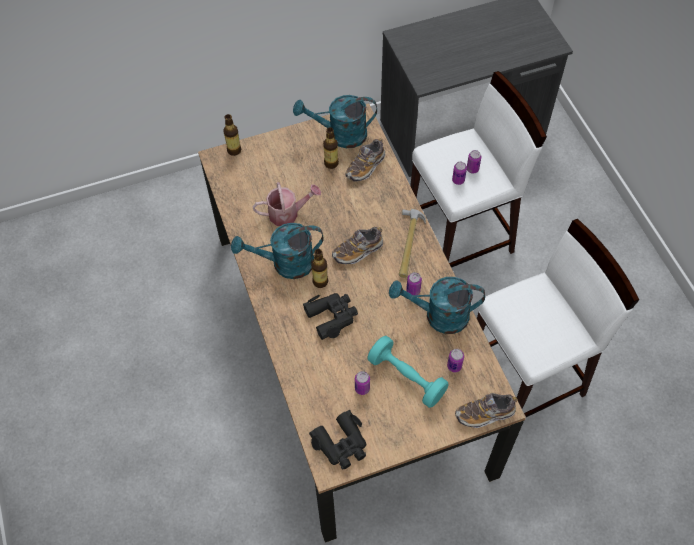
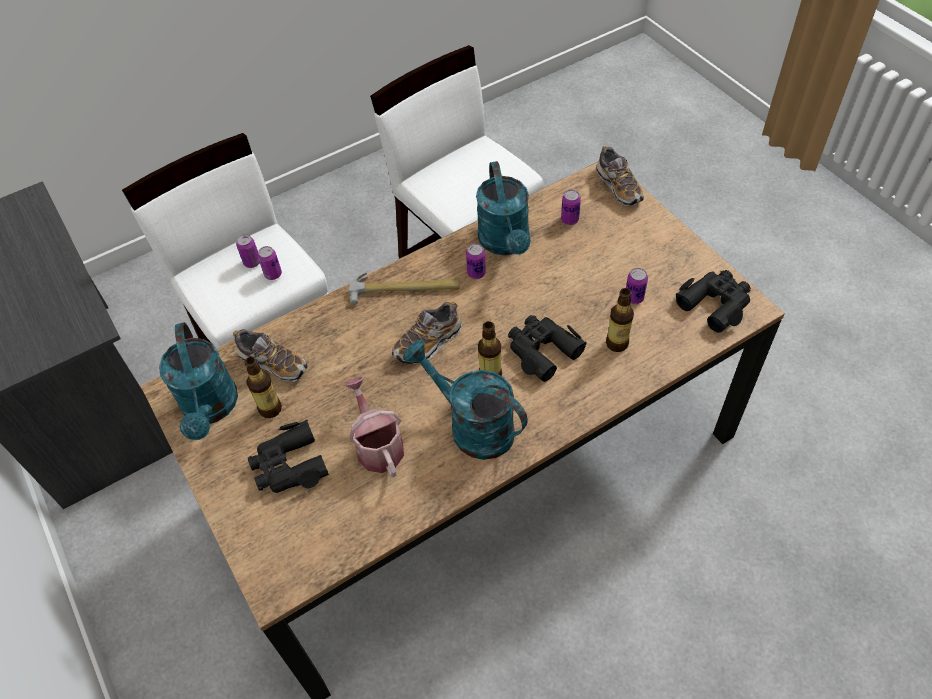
camera: 100 degrees left, 5 degrees down
bottle [223,114,241,156] -> bottle moved to [606,288,634,352]
turquoise watering can [231,223,324,279] -> turquoise watering can turned 150 degrees clockwise [403,340,528,460]
shoe [332,227,383,265] -> shoe turned 90 degrees clockwise [392,302,462,364]
turquoise dumbbell [367,336,449,408] -> none
none -> black binoculars [248,420,329,493]

